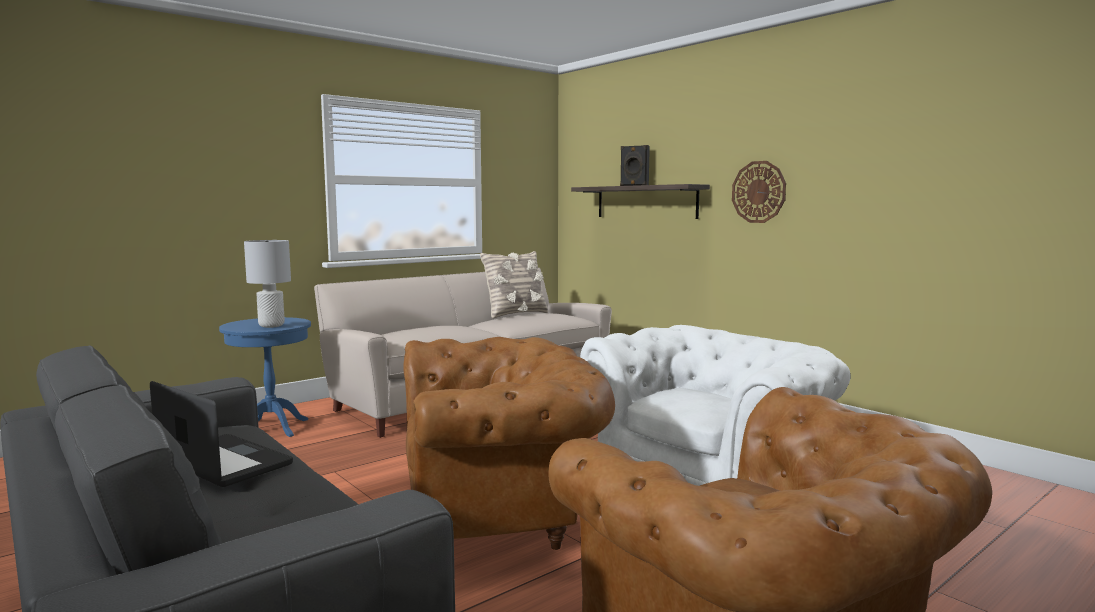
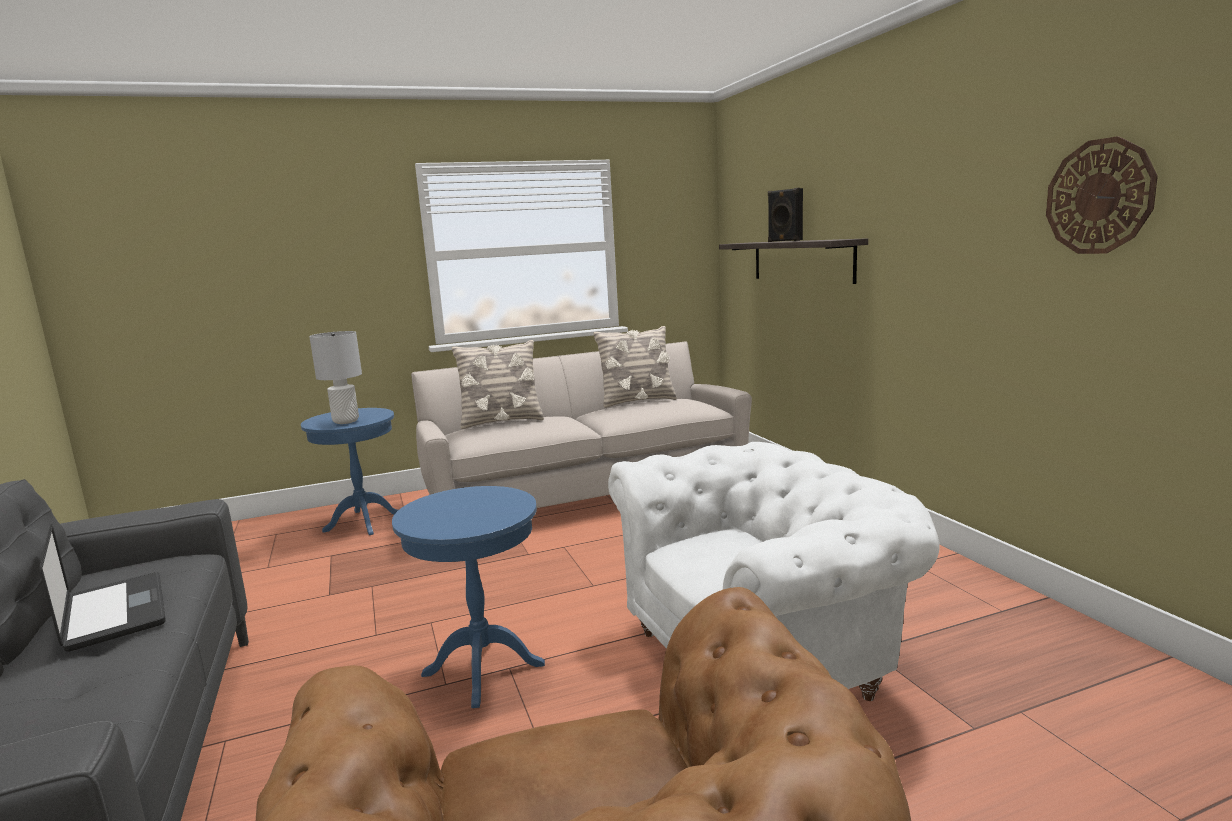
camera: 20 degrees right, 5 degrees up
brown armchair [403,337,615,550] -> blue side table [392,486,545,708]
wall clock [732,161,786,223] -> wall clock moved to [1046,136,1158,254]
none -> beige pillow [452,340,544,429]

